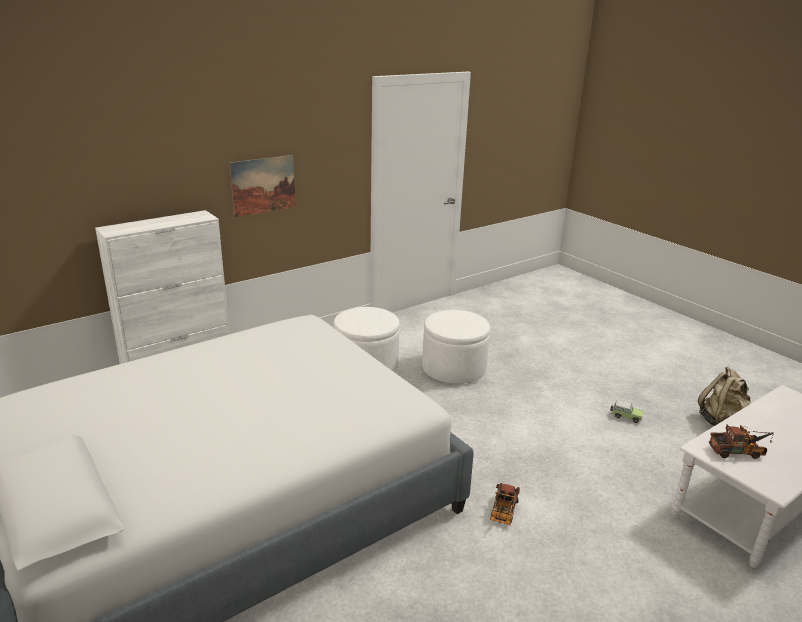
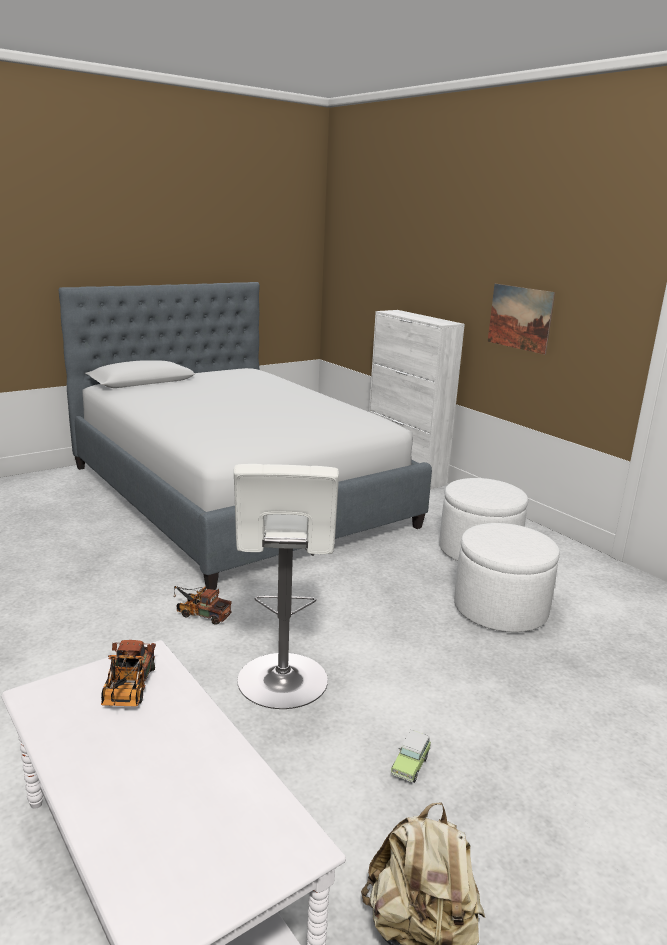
camera: 90 degrees right, 5 degrees down
none -> white stool [234,464,339,709]

